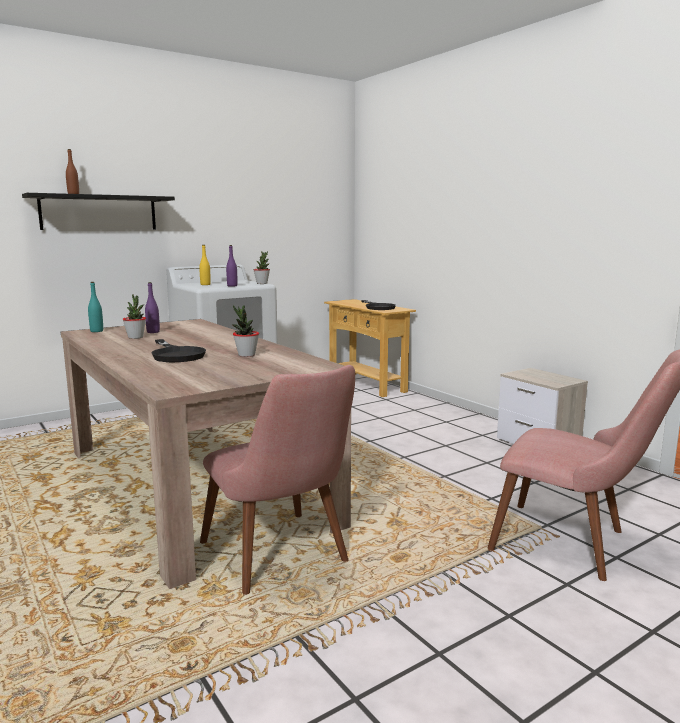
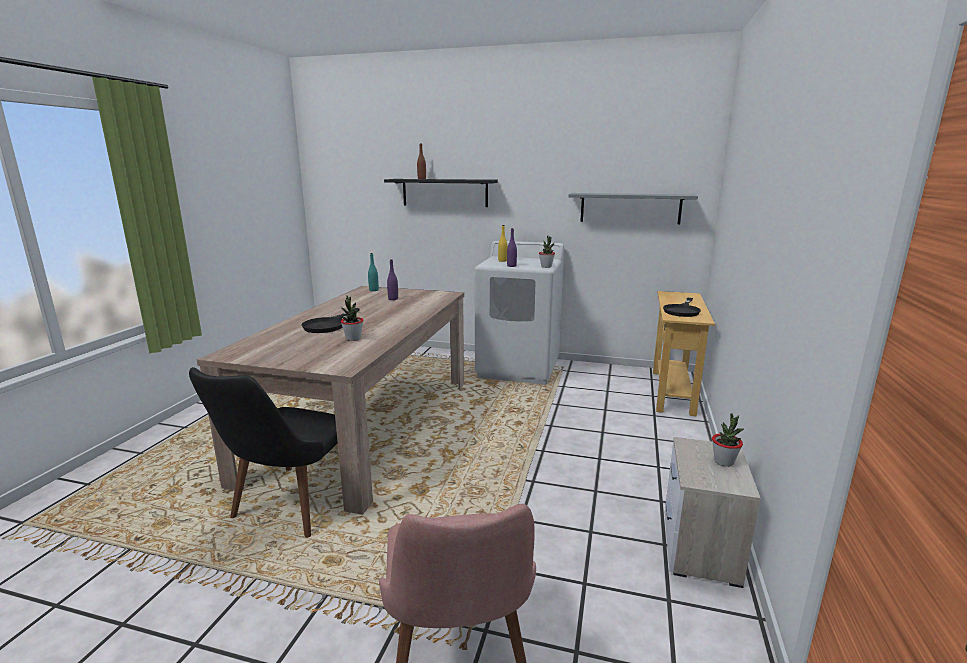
camera: 50 degrees right, 5 degrees up
potted plant [122,294,146,339] -> potted plant moved to [712,413,744,467]
pink chair [200,365,355,595] -> black chair [189,367,338,538]
none -> grey shelf [569,193,698,224]

